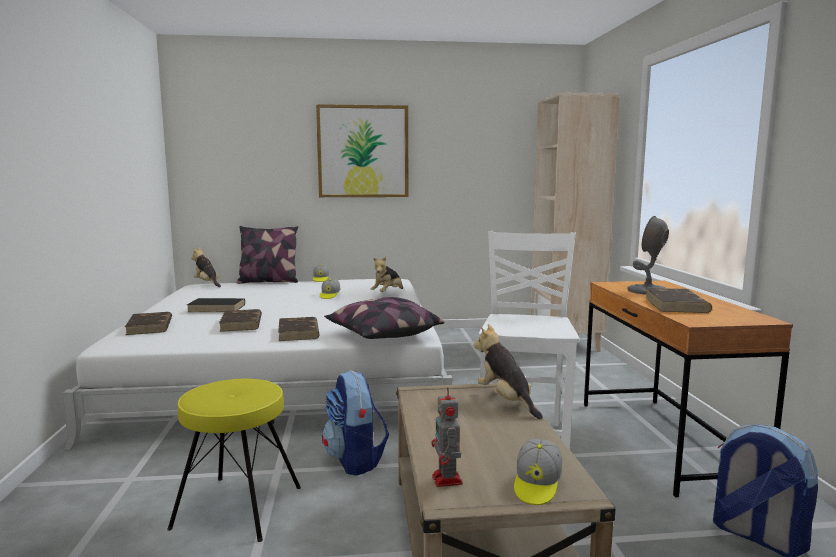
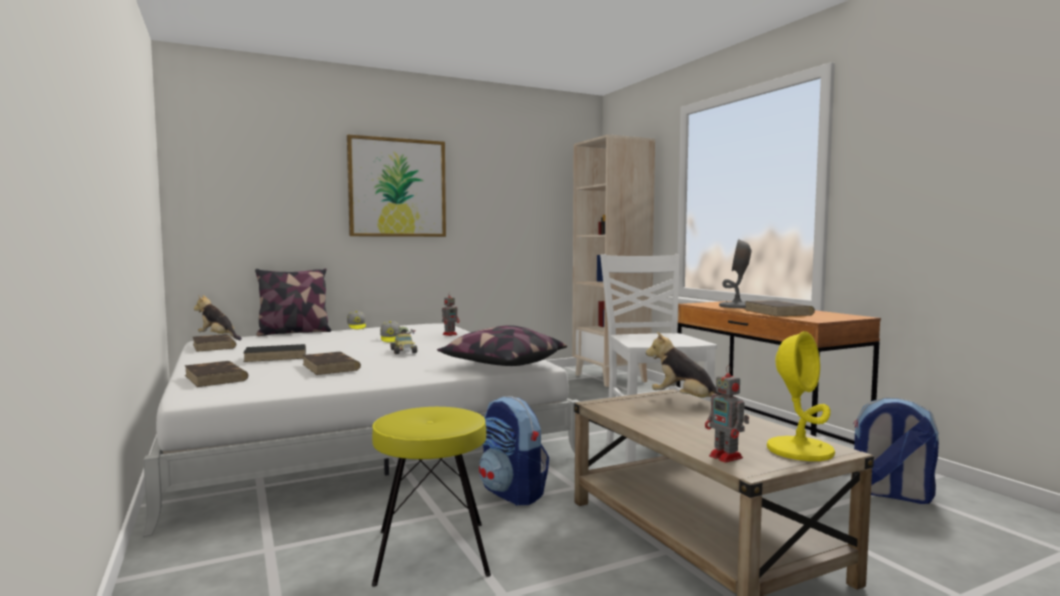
camera: 20 degrees left, 5 degrees down
brown book [278,317,320,341] -> brown book moved to [193,334,236,352]
plush toy [371,257,403,292] -> toy robot [442,293,460,336]
cap [514,439,562,505] -> yellow table lamp [767,331,835,461]
none -> toy car [391,327,417,354]

